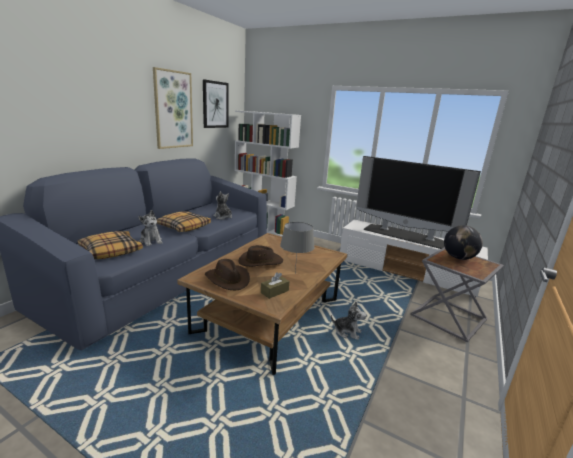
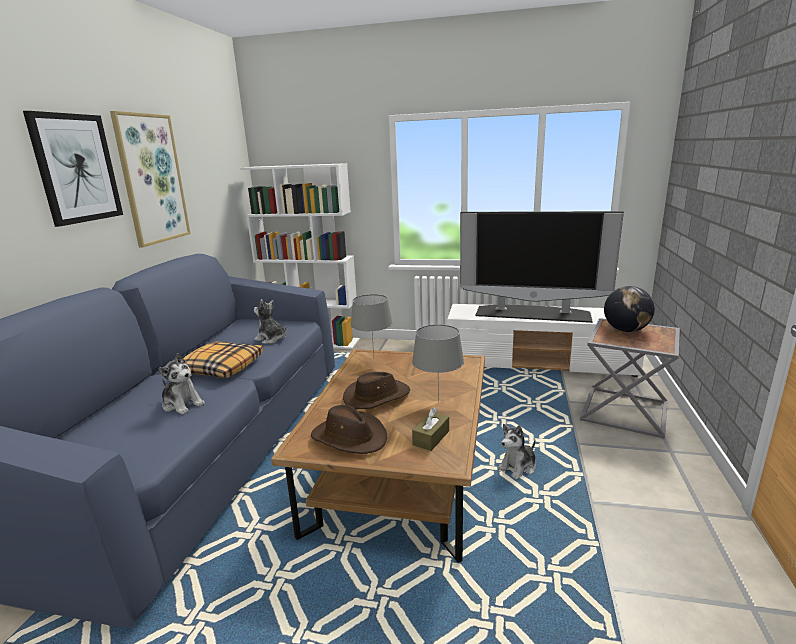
camera: 15 degrees left, 0 degrees up
pillow [78,231,143,259] -> none
picture [203,79,229,128] -> picture moved to [23,111,123,227]
plush toy [331,301,367,340] -> plush toy turned 135 degrees clockwise [498,424,536,479]
none -> grey table lamp [351,294,393,358]

